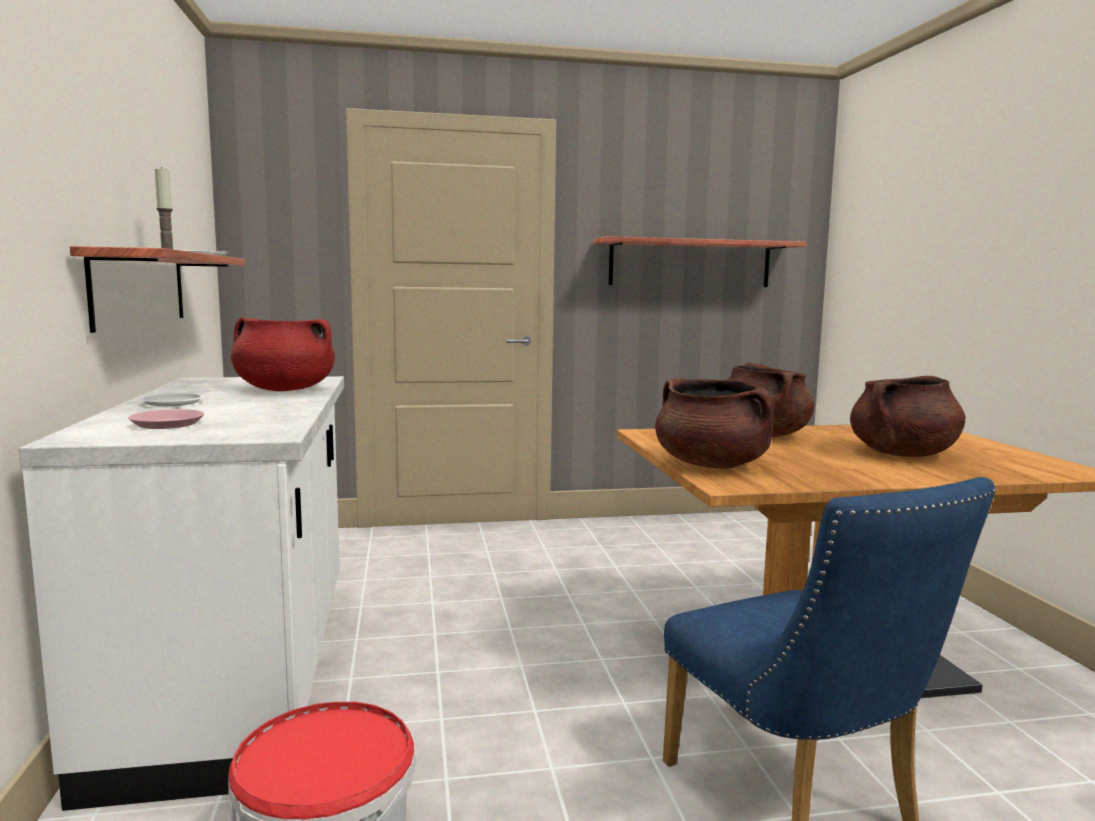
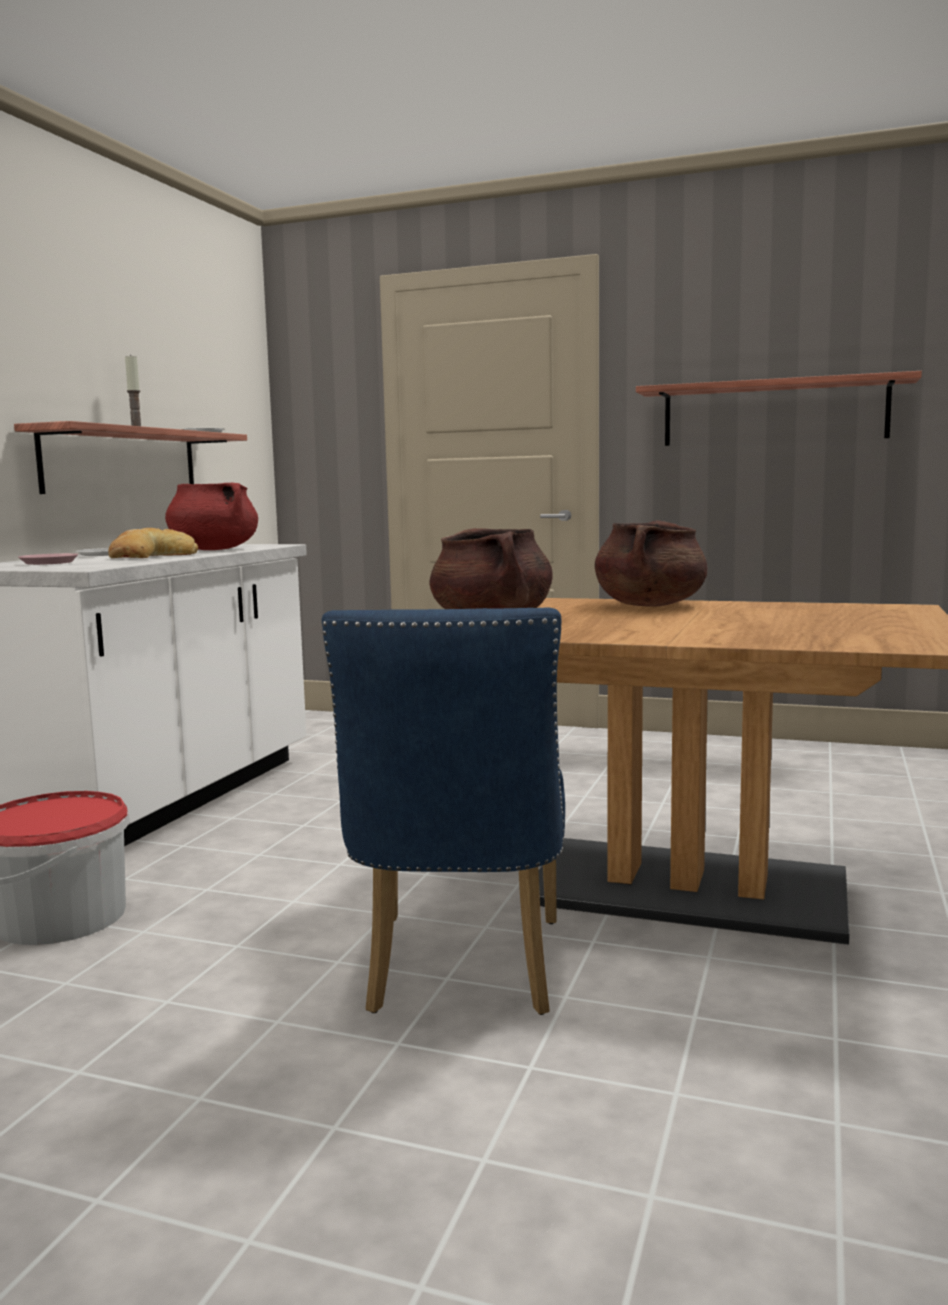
camera: 30 degrees right, 0 degrees up
brown cooking pot [850,376,965,457] -> none
none -> bread [108,528,198,558]

